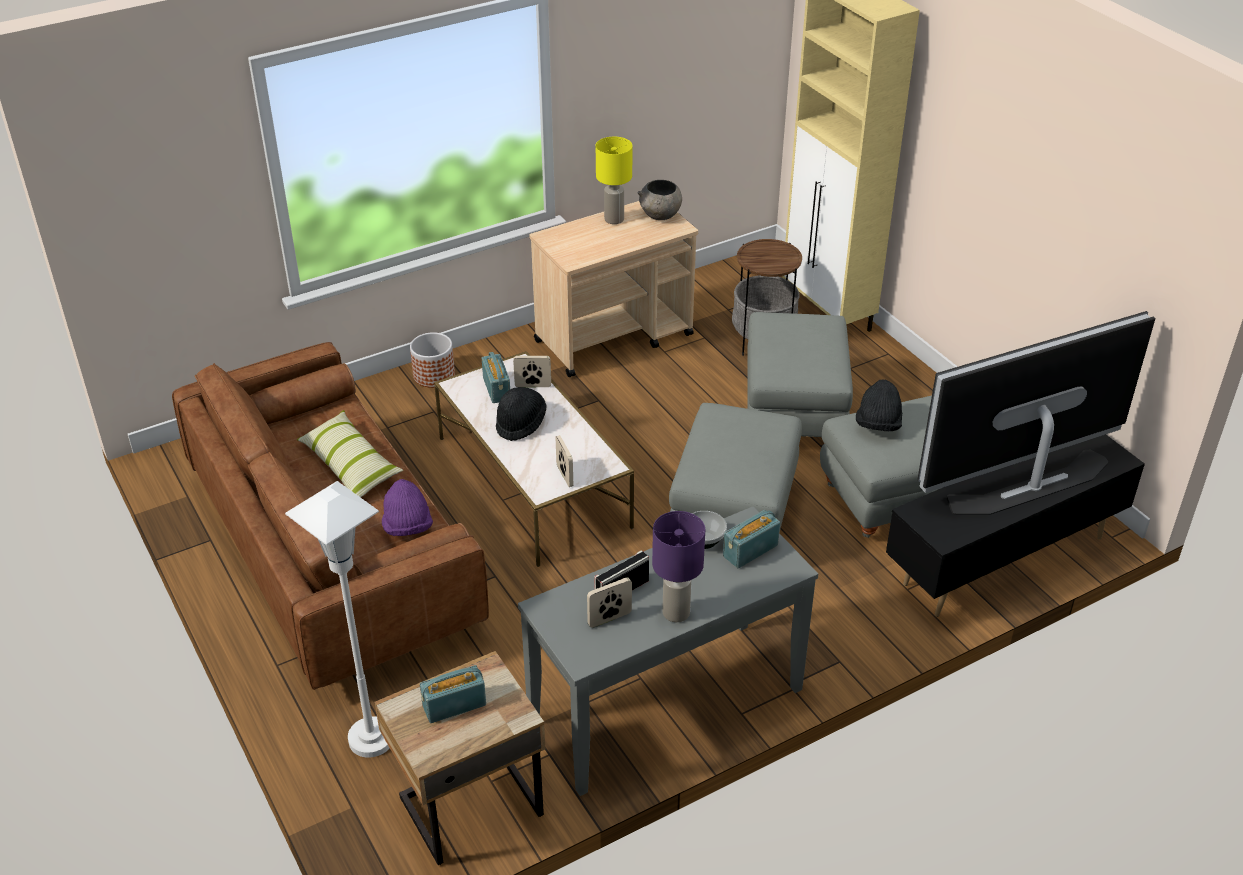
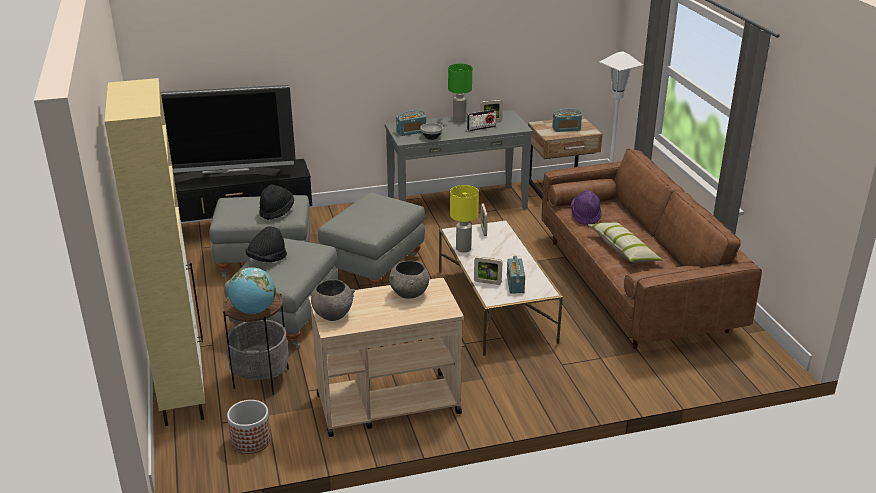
camera: 165 degrees left, 10 degrees down
planter [410,332,455,388] -> planter moved to [227,400,271,454]
black hat [496,387,547,441] -> black hat moved to [245,226,287,262]
yellow table lamp [596,137,632,224] -> yellow table lamp moved to [450,185,479,252]
purple table lamp [652,511,705,622] -> green table lamp [448,64,472,122]
none -> globe [228,267,276,314]
none -> grey bowl [389,261,429,299]

